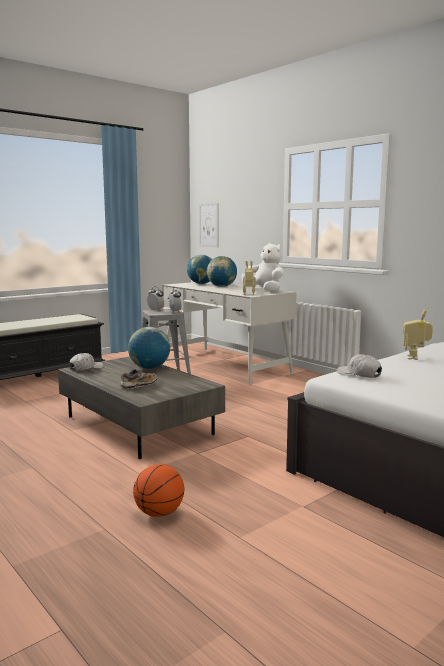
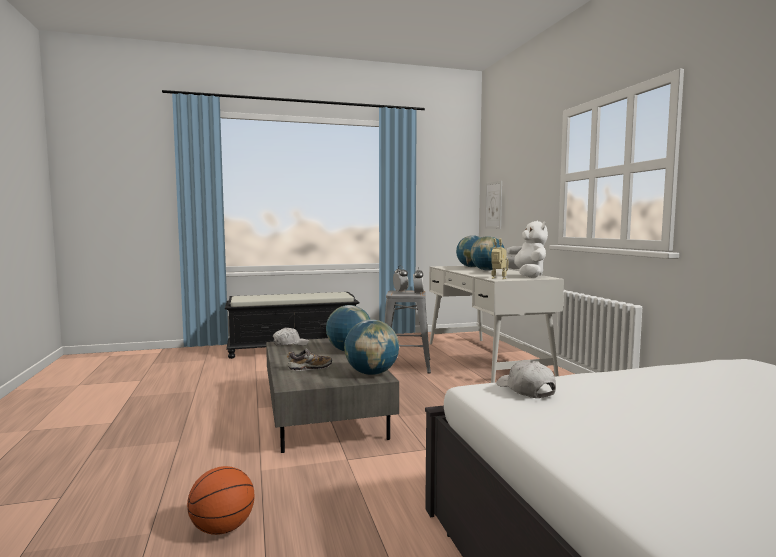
camera: 25 degrees right, 5 degrees down
toy robot [403,309,433,360] -> none
none -> globe [344,319,399,375]

